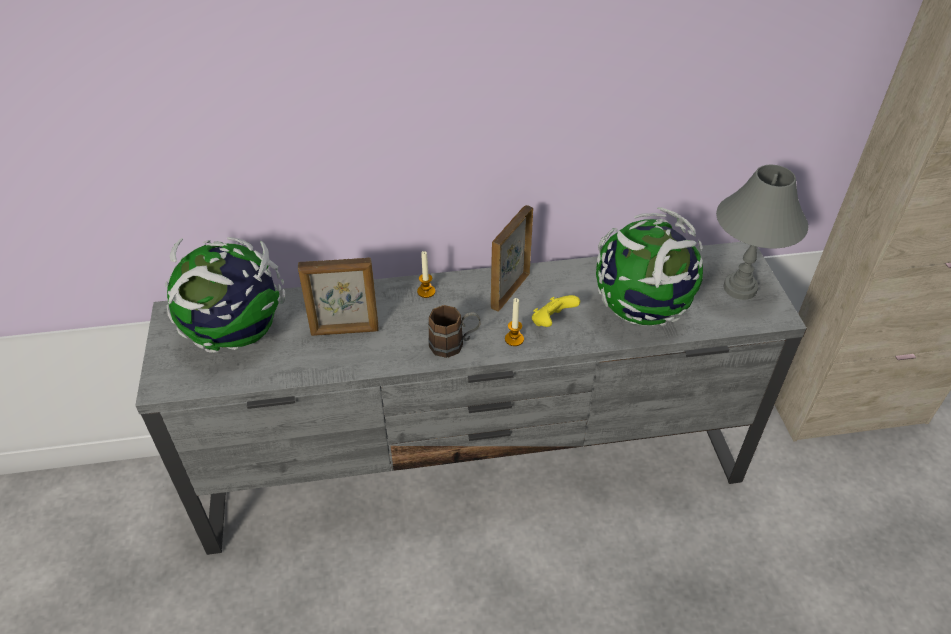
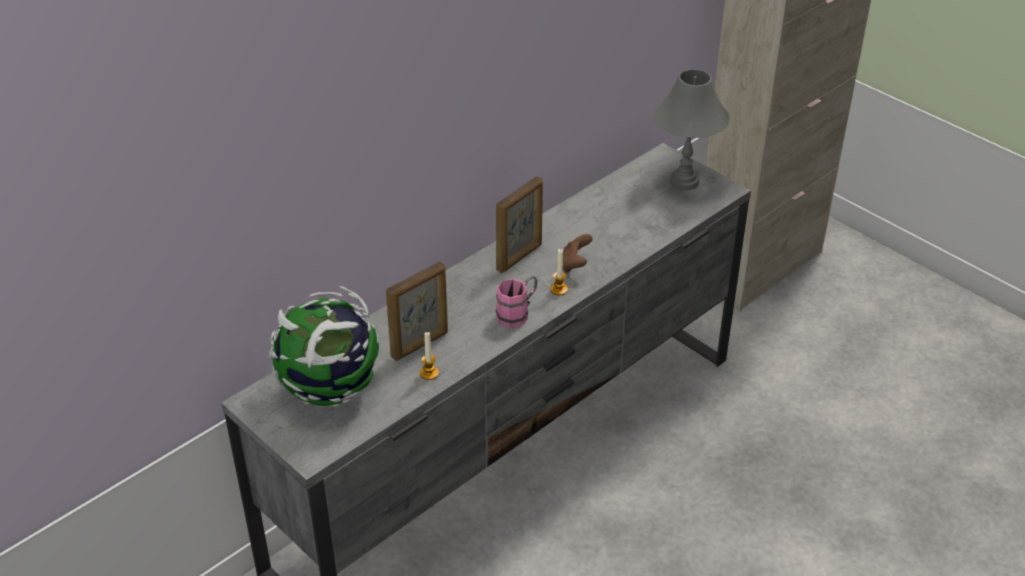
camera: 35 degrees left, 5 degrees down
candle [417,251,435,298] -> candle moved to [420,332,439,380]
brown mug [428,305,481,358] -> pink mug [496,276,537,328]
picture frame [491,205,533,312] -> picture frame turned 135 degrees counterclockwise [496,176,543,273]
yellow game controller [532,295,580,327] -> brown game controller [563,234,593,273]
globe [596,207,703,326] -> none

